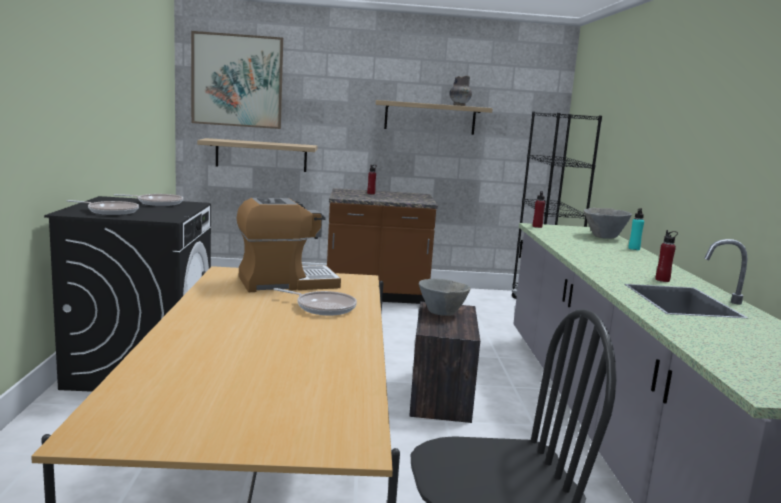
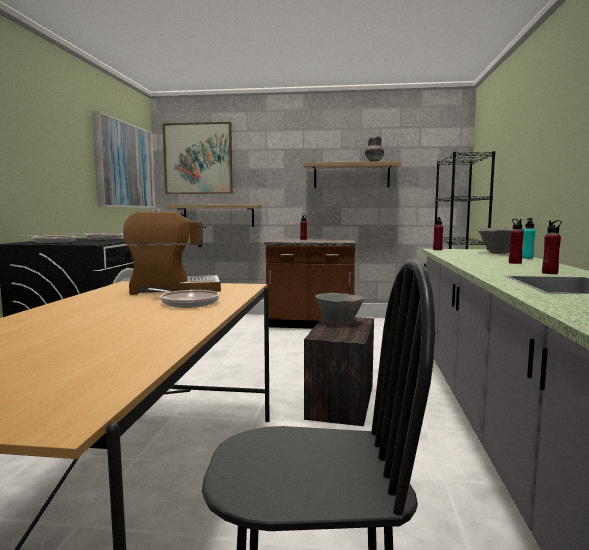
camera: 10 degrees right, 5 degrees down
none -> picture [92,111,156,208]
none -> red bottle [509,219,524,264]

